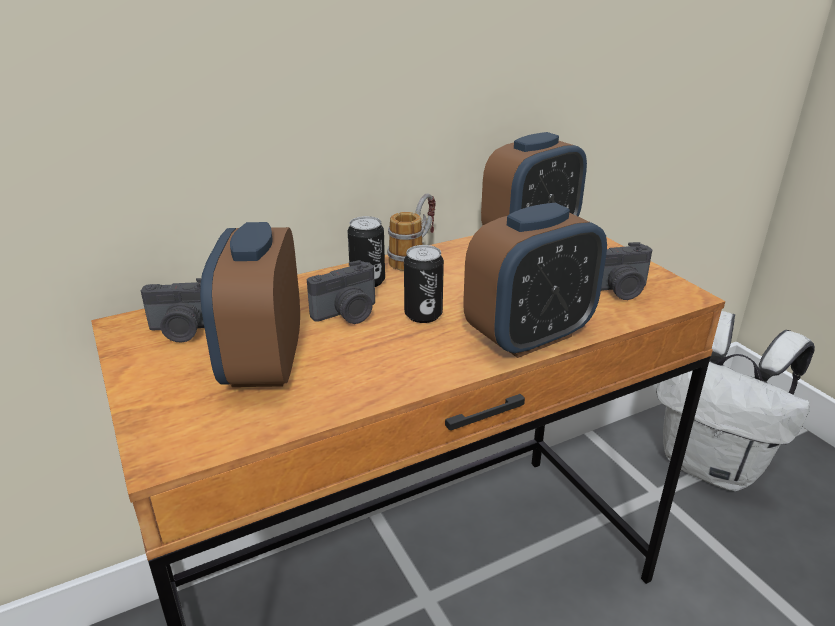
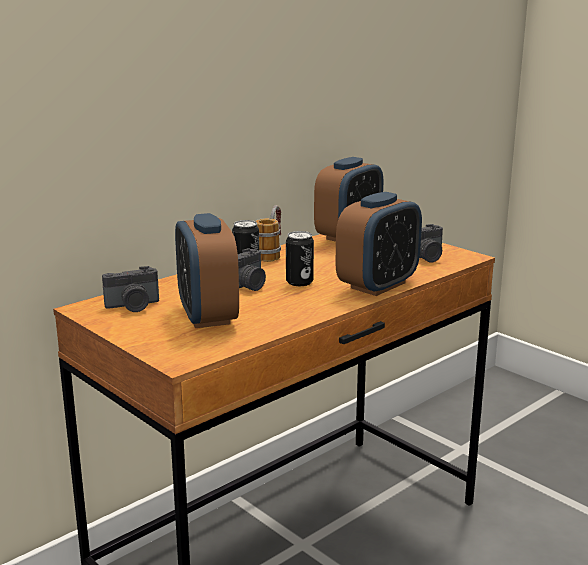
camera: 15 degrees left, 10 degrees down
white backpack [656,311,815,491] -> none

